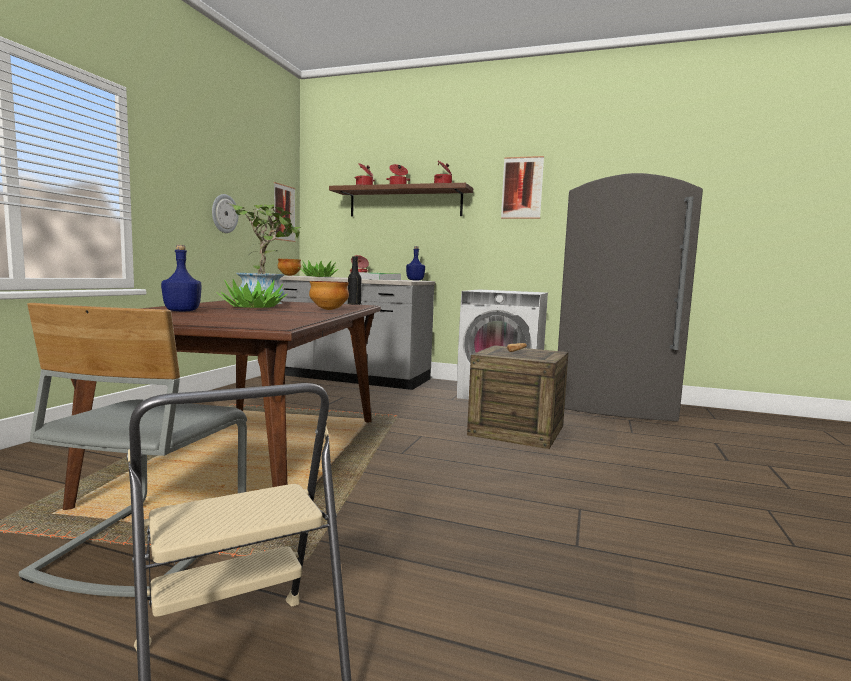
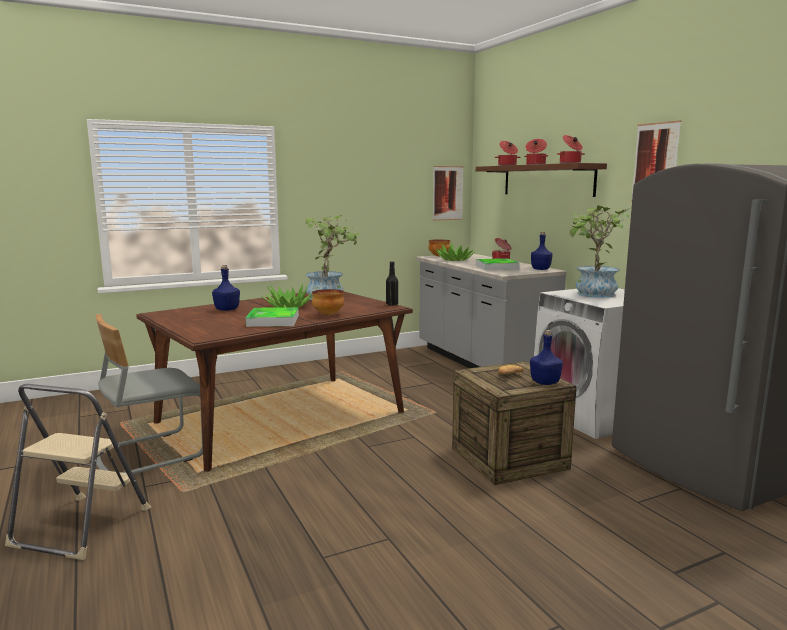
camera: 45 degrees right, 5 degrees up
wall clock [212,194,239,233] -> none
none -> tray [245,307,299,327]
none -> blue bottle [530,330,563,385]
none -> potted plant [570,205,632,298]

